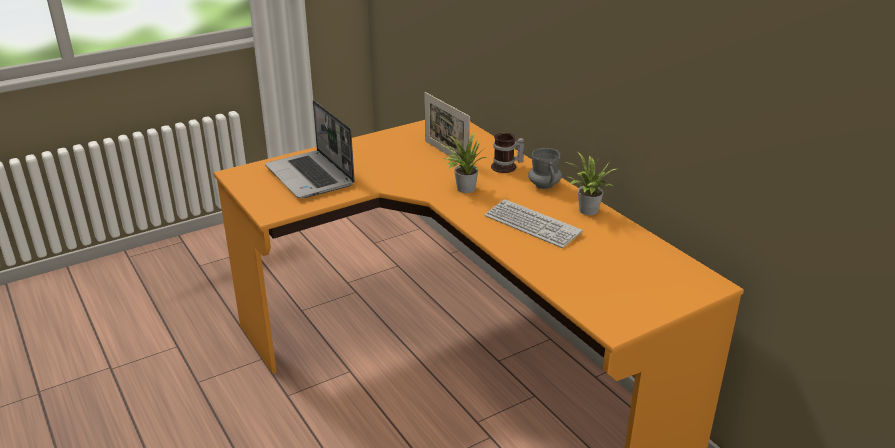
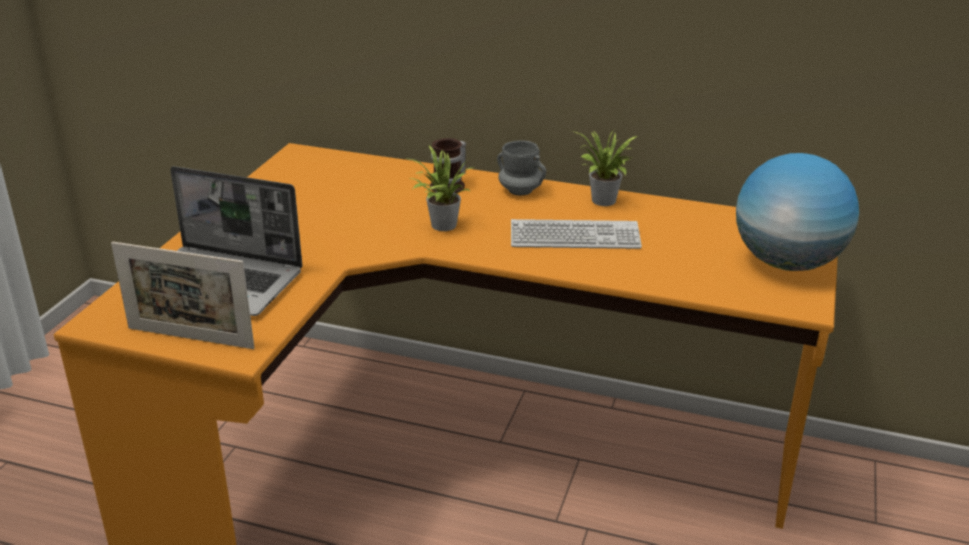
camera: 40 degrees left, 0 degrees up
picture frame [424,92,470,160] -> picture frame moved to [111,242,255,349]
none -> globe [736,153,859,271]

